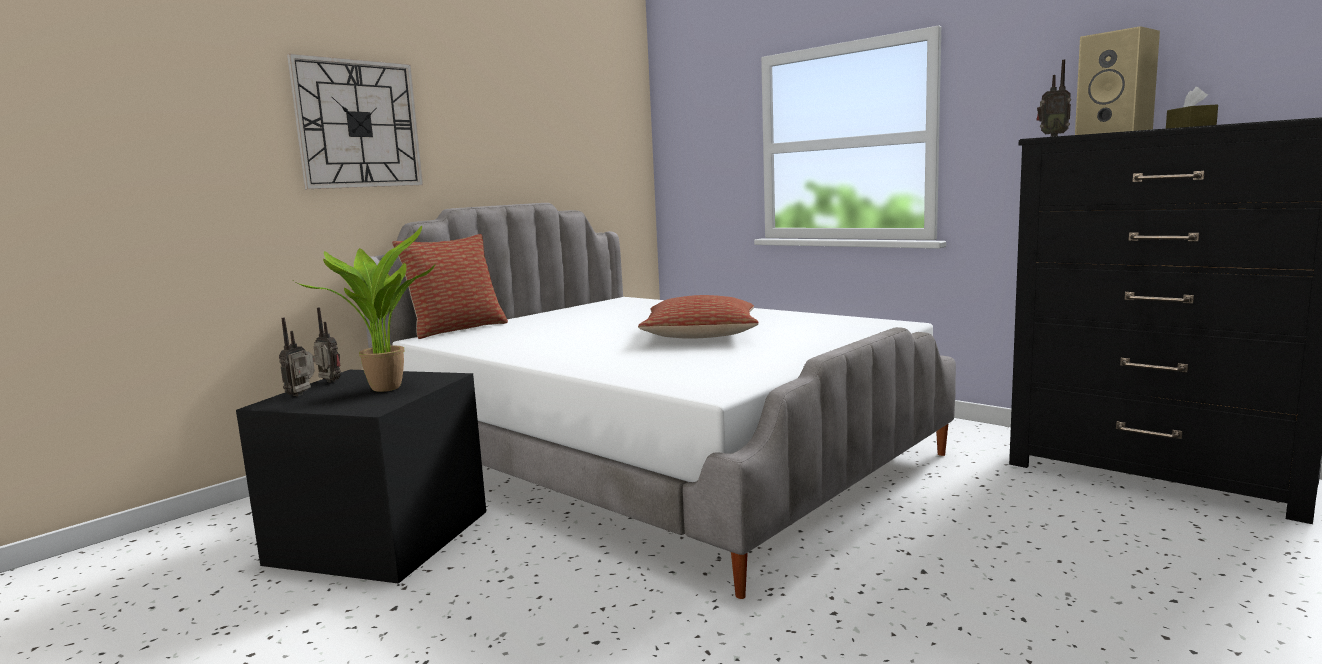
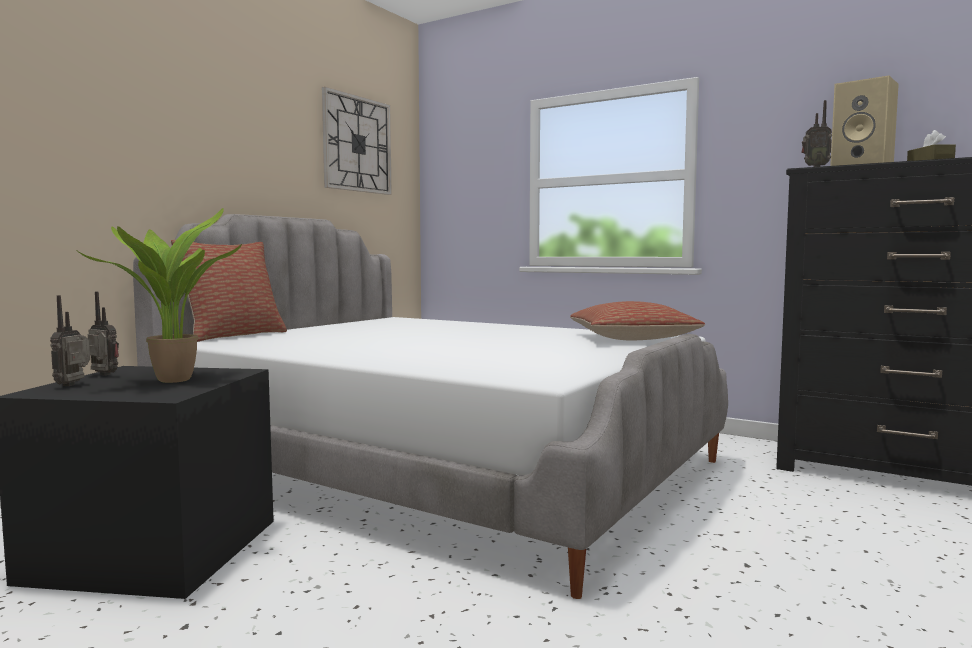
camera: 10 degrees left, 5 degrees down
wall clock [287,54,423,189] -> wall clock moved to [322,87,392,195]
pillow [638,295,759,339] -> pillow moved to [570,301,705,341]

